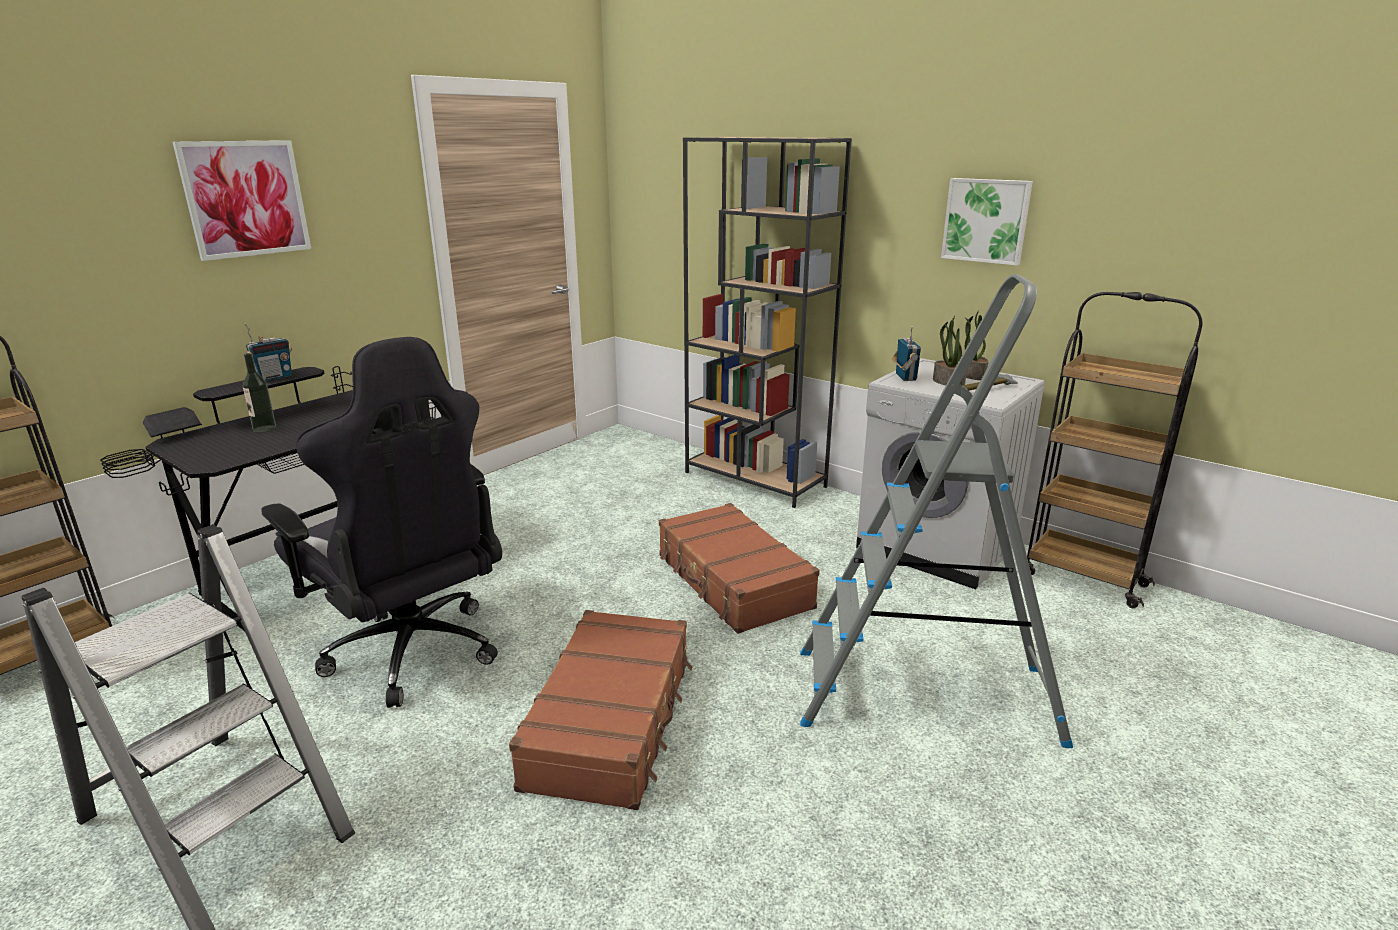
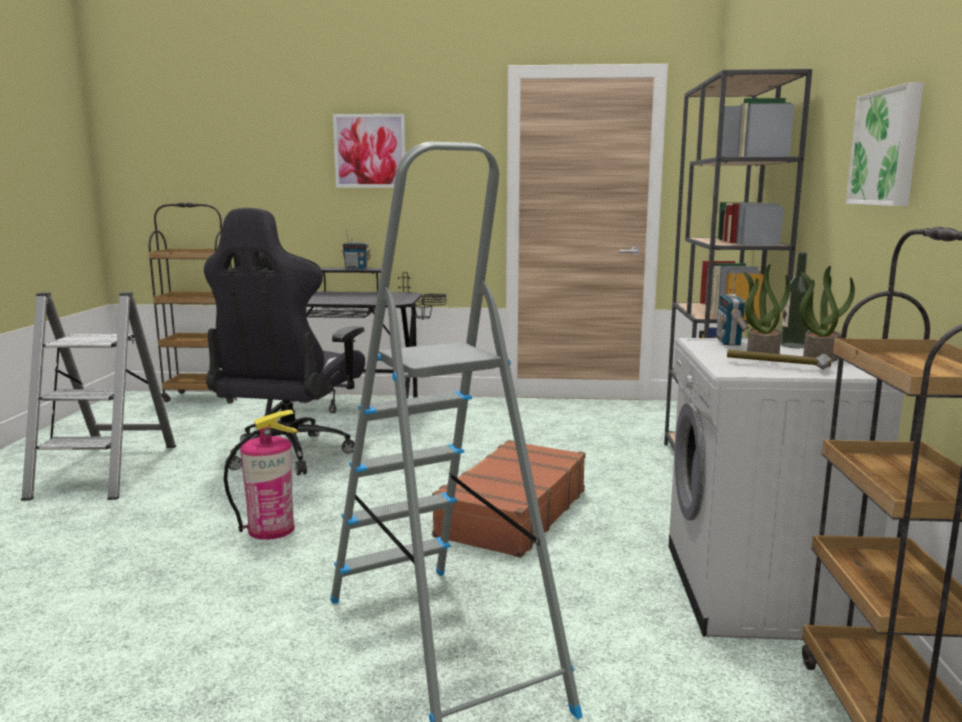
camera: 55 degrees right, 10 degrees down
bottle [243,353,276,433] -> bottle moved to [781,252,810,348]
brown suitcase [509,610,692,810] -> fire extinguisher [224,410,298,540]
radio [892,326,921,381] -> radio turned 135 degrees clockwise [716,271,749,346]

